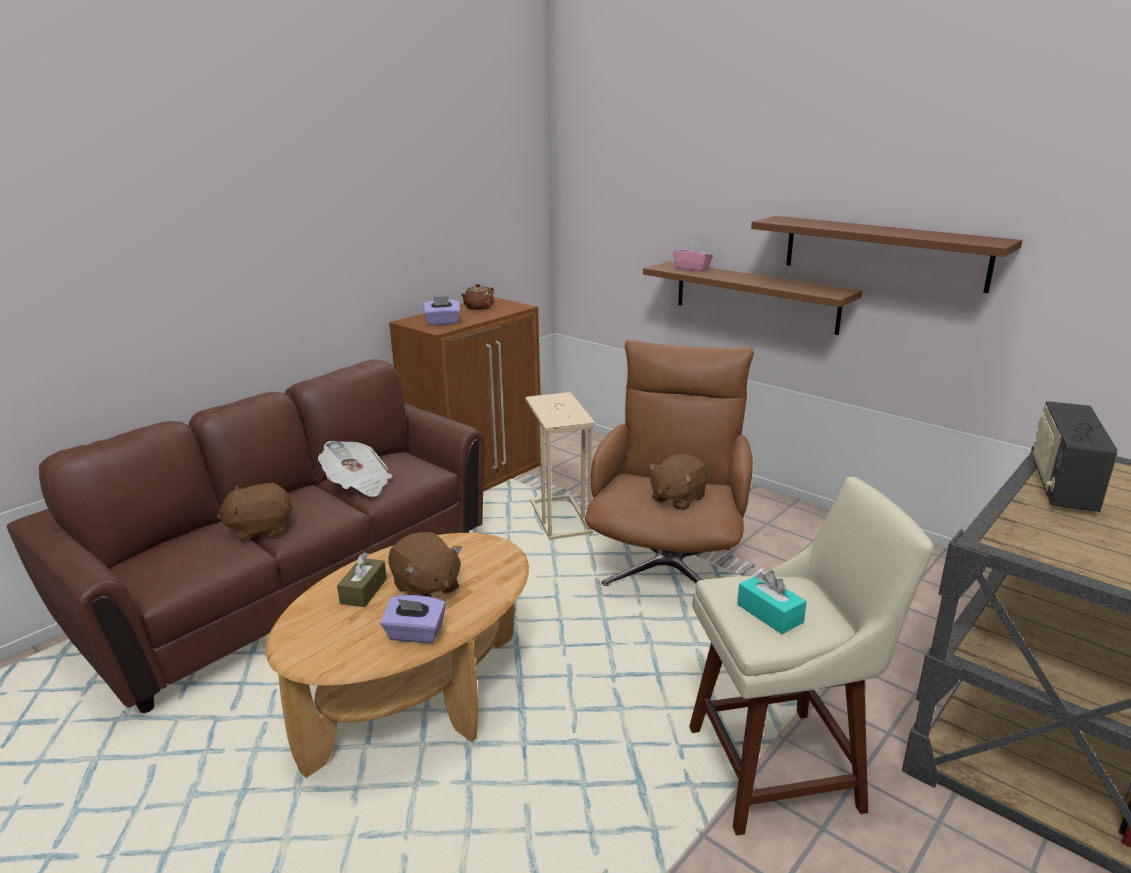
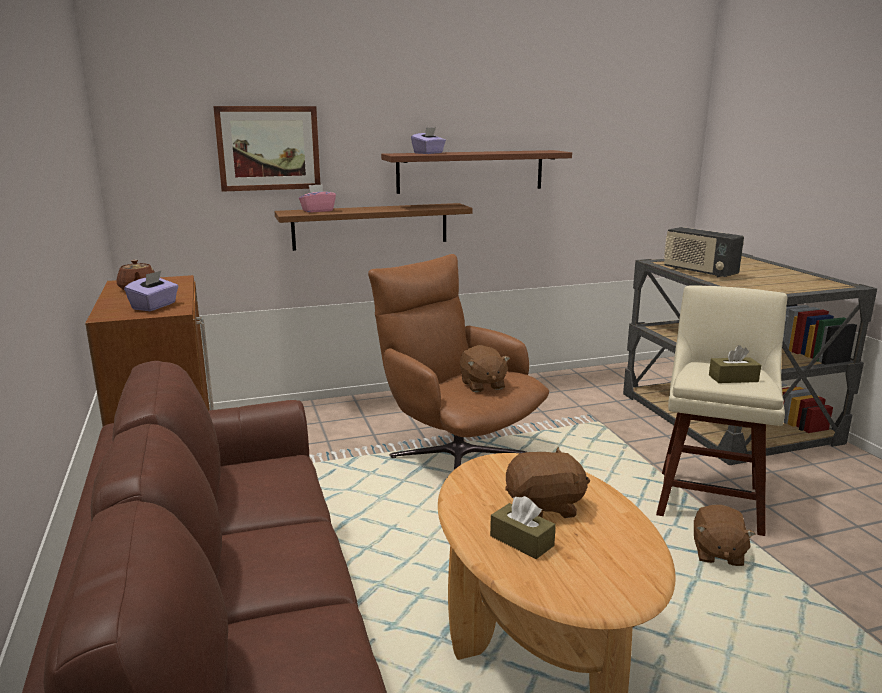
camera: 60 degrees left, 5 degrees down
brown plush toy [217,483,293,542] -> brown plush toy moved to [694,505,756,566]
newspaper [318,441,392,497] -> none
purple tissue box [380,595,446,643] -> purple tissue box moved to [411,127,446,154]
beige side table [525,392,595,540] -> none
turquoise tissue box [737,570,807,634] -> brown tissue box [709,345,761,383]
none -> picture [213,106,321,192]

